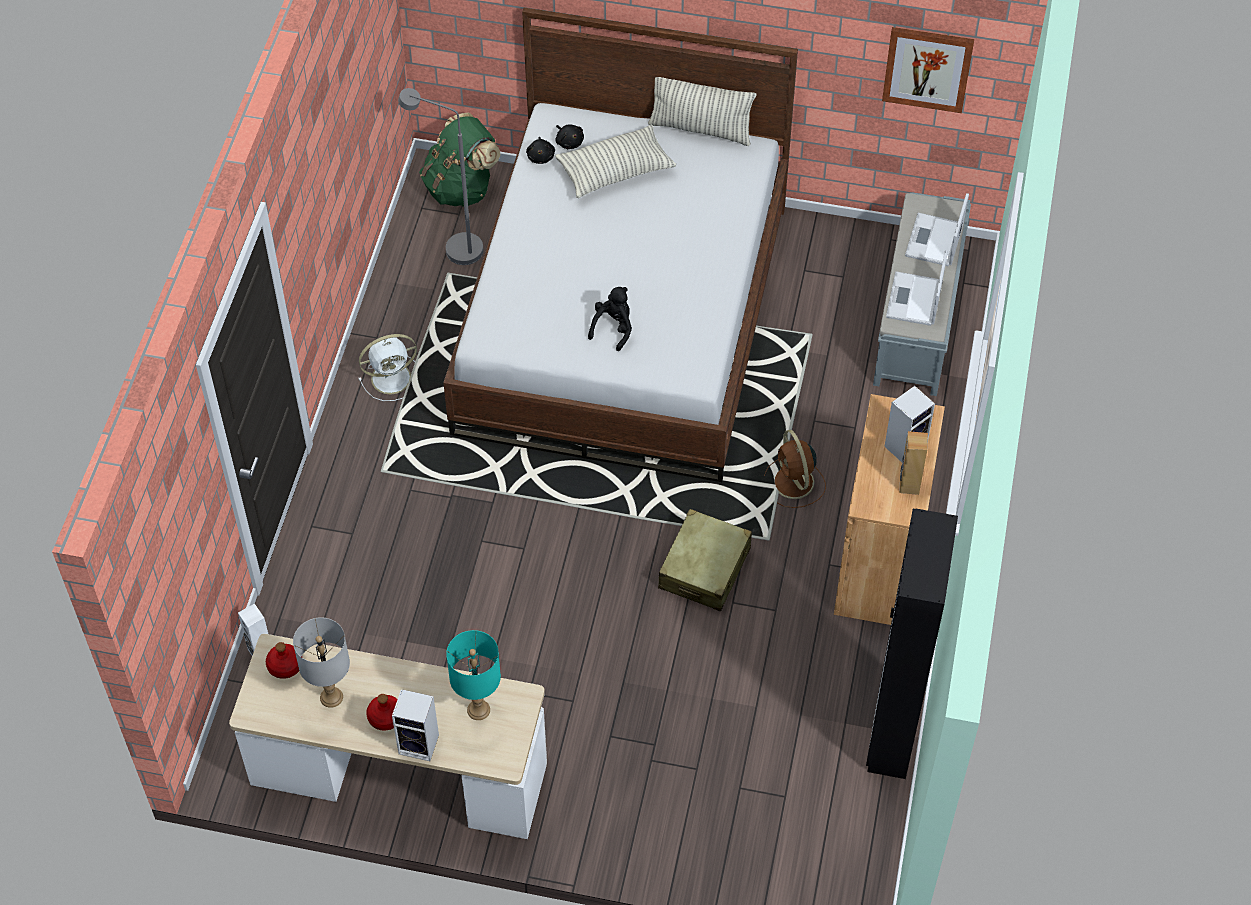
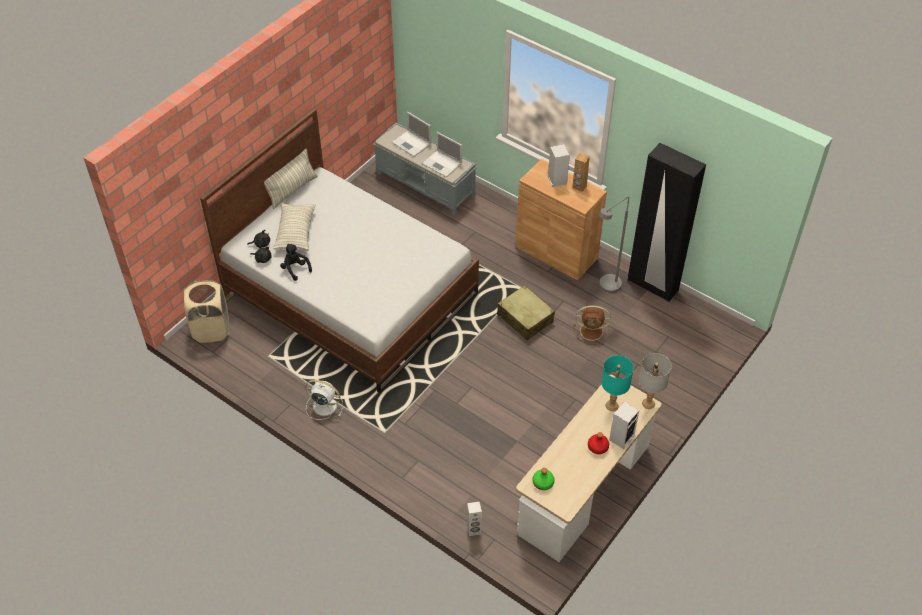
camera: 65 degrees left, 5 degrees down
red bottle [266,642,299,679] -> green bottle [533,468,555,490]
grey table lamp [293,617,350,708] -> grey table lamp moved to [639,353,672,409]
white fan [358,334,417,401] -> white fan turned 75 degrees counterclockwise [305,380,343,420]
grey floor lamp [398,88,484,265] -> grey floor lamp moved to [599,197,629,293]
green backpack [419,112,501,207] -> beige laundry basket [184,280,229,343]
black plush toy [588,287,632,351] -> black plush toy moved to [280,244,312,281]
brown fan [764,430,826,508] -> brown fan moved to [574,305,611,345]
picture [882,27,974,113] -> none

